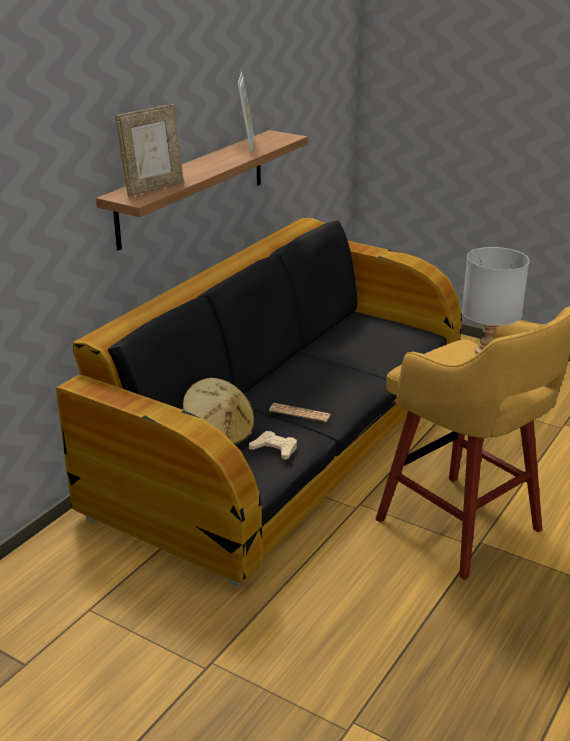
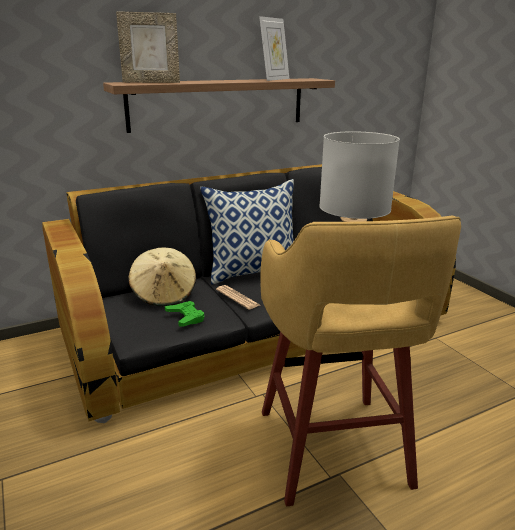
camera: 30 degrees right, 5 degrees down
beige game controller [249,431,297,460] -> green game controller [165,301,204,326]
none -> pillow [200,179,294,284]

